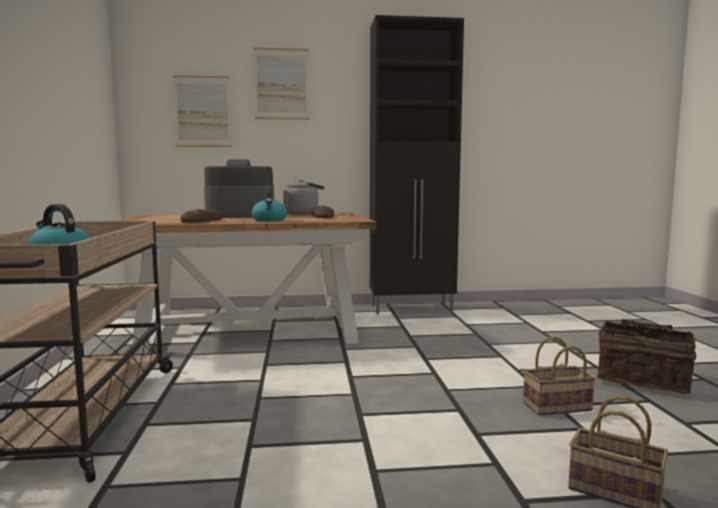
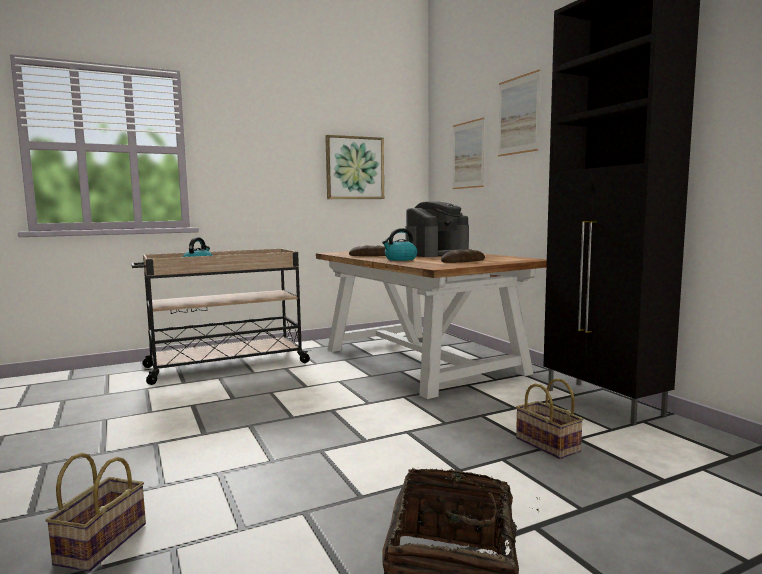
camera: 70 degrees right, 0 degrees up
coffee machine [204,159,274,218] -> coffee machine turned 75 degrees clockwise [405,201,469,257]
grey kettle [283,180,324,215] -> none
basket [523,336,596,416] -> basket moved to [516,378,584,459]
none -> picture [325,135,384,199]

